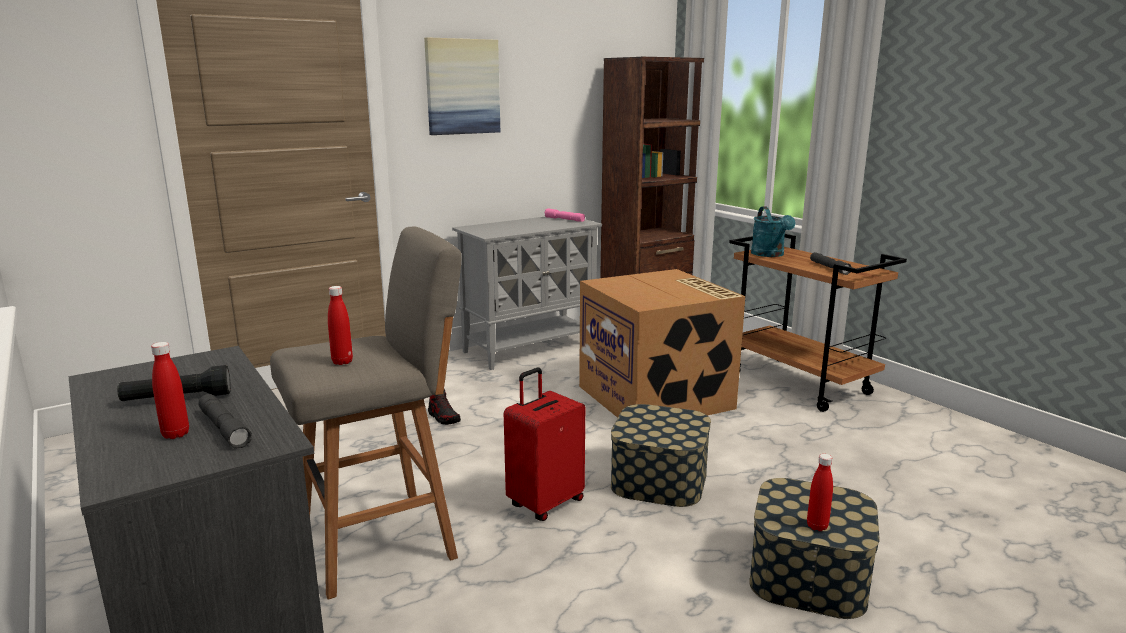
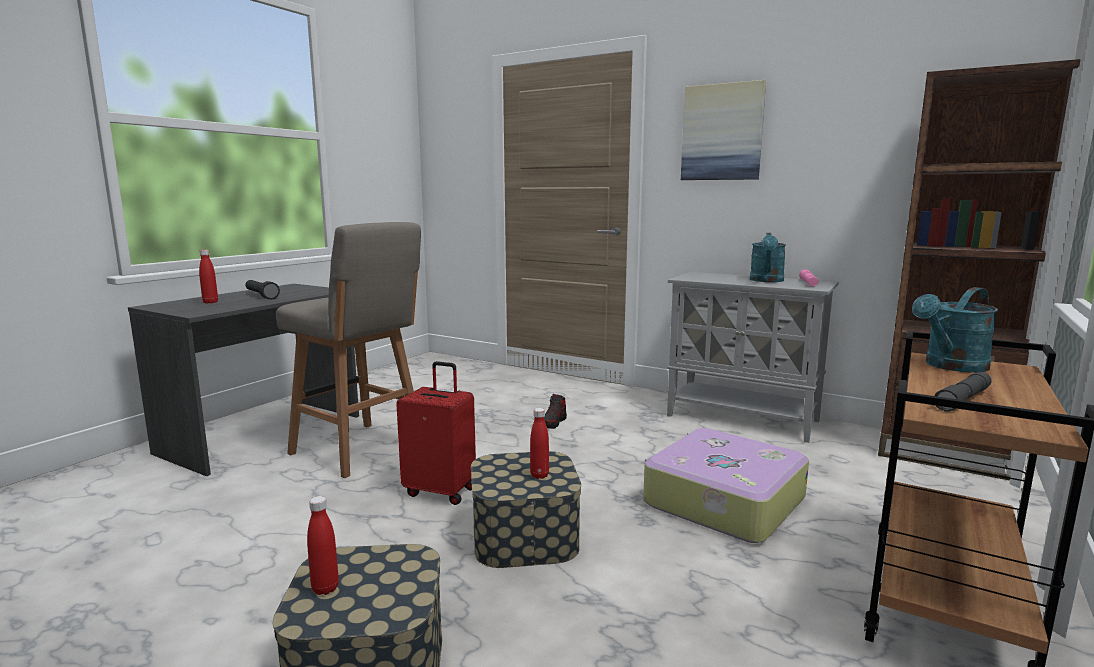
camera: 65 degrees right, 5 degrees down
grey flashlight [198,394,252,449] -> none
red bottle [328,286,353,365] -> red bottle moved to [530,408,549,479]
cardboard box [579,269,745,418] -> suitcase [643,428,809,543]
none -> turquoise watering can [750,233,786,282]

